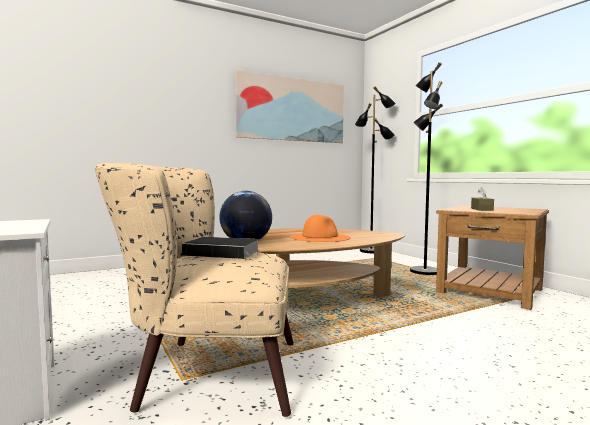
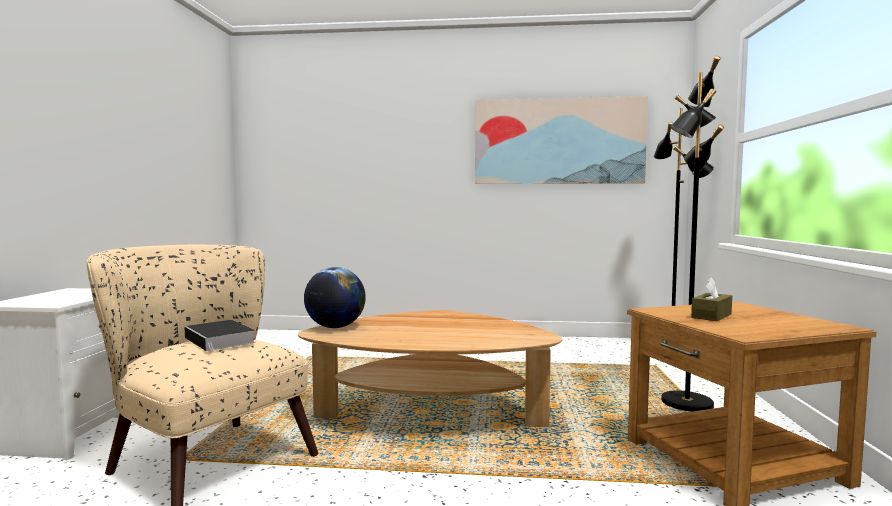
camera: 35 degrees right, 0 degrees up
orange hat [290,215,351,242] -> none

